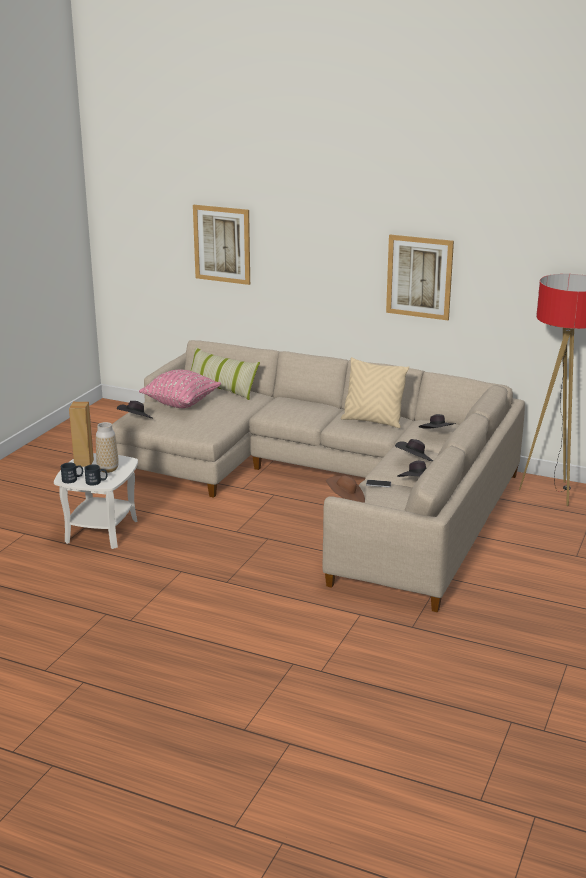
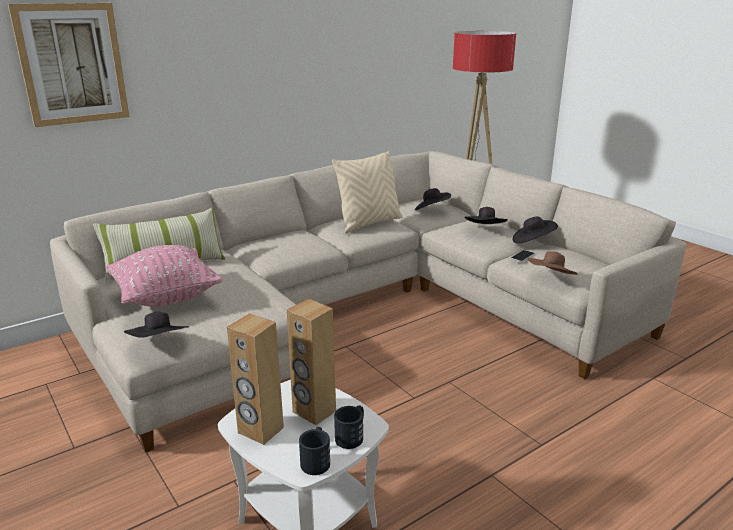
camera: 60 degrees left, 0 degrees up
vase [96,422,119,473] -> brown speaker [287,299,336,425]
picture [386,235,454,320] -> none

